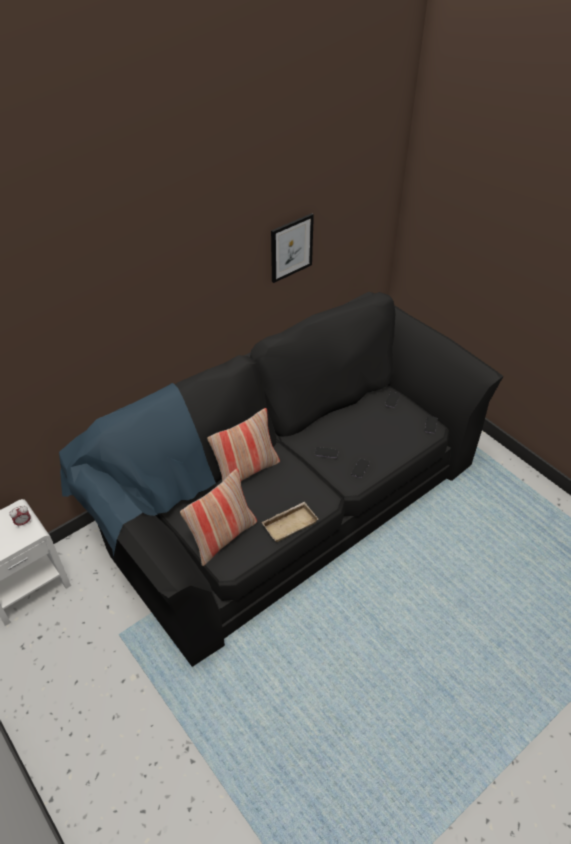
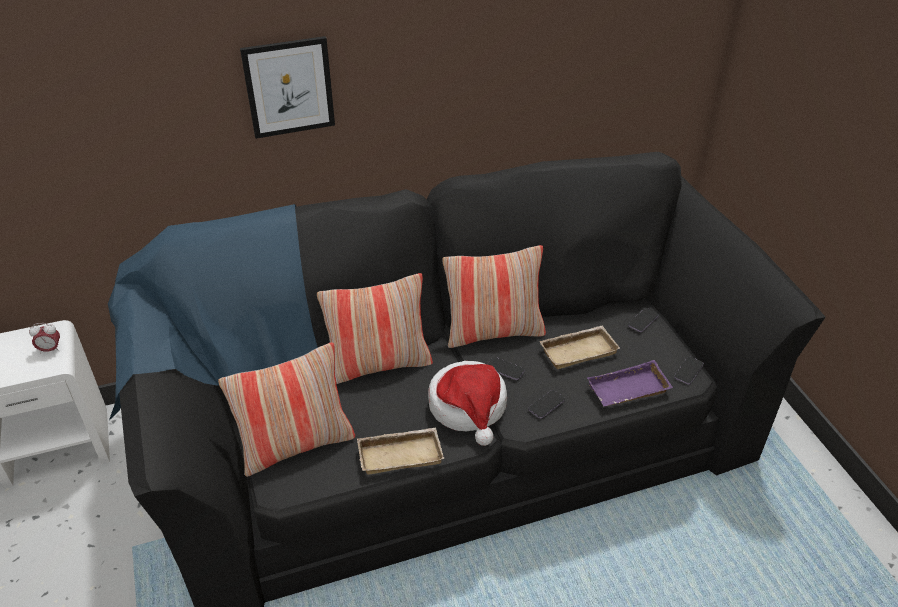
camera: 20 degrees right, 5 degrees down
picture [271,213,314,283] -> picture moved to [240,36,335,139]
none -> hat [428,361,507,446]
none -> pillow [442,245,546,348]
none -> beige tray [539,325,620,369]
none -> purple tray [587,360,673,407]

